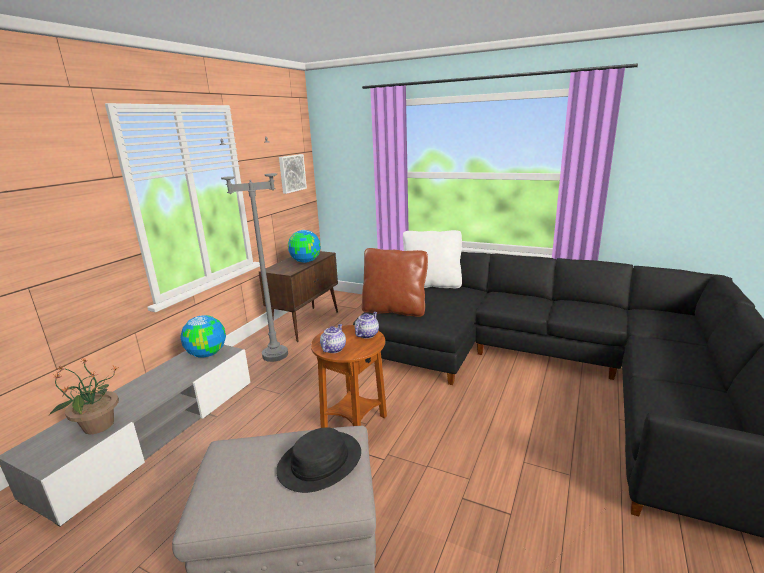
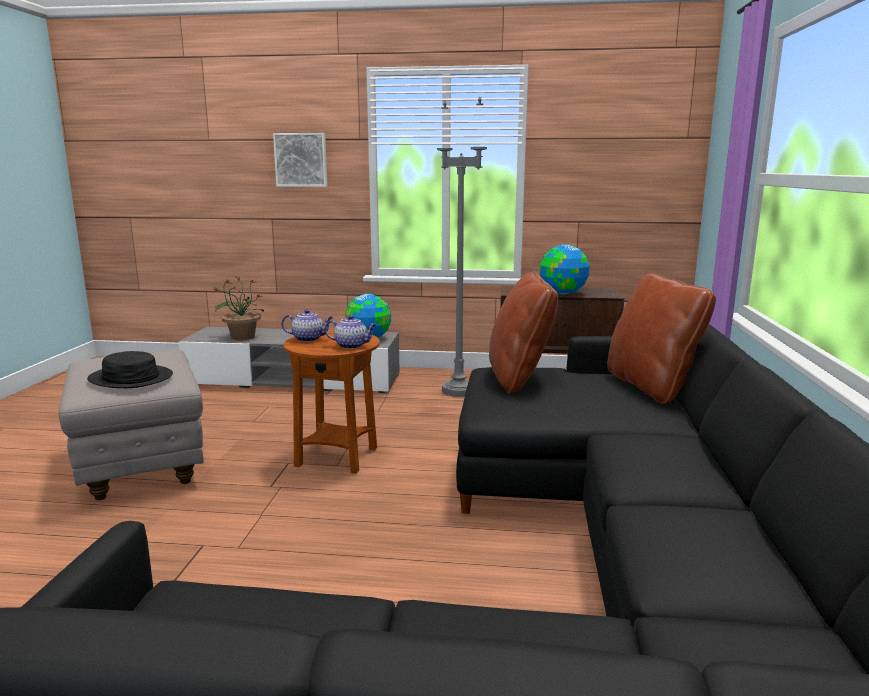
camera: 70 degrees right, 5 degrees down
picture [279,154,307,194] -> picture moved to [273,133,327,187]
white pillow [403,230,462,288] -> brown pillow [607,272,716,404]

